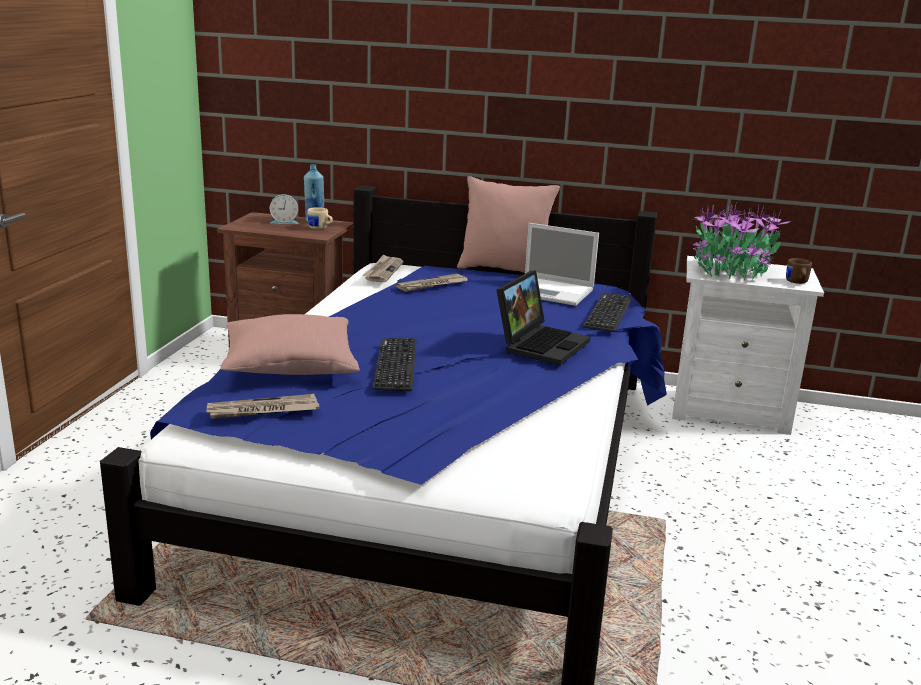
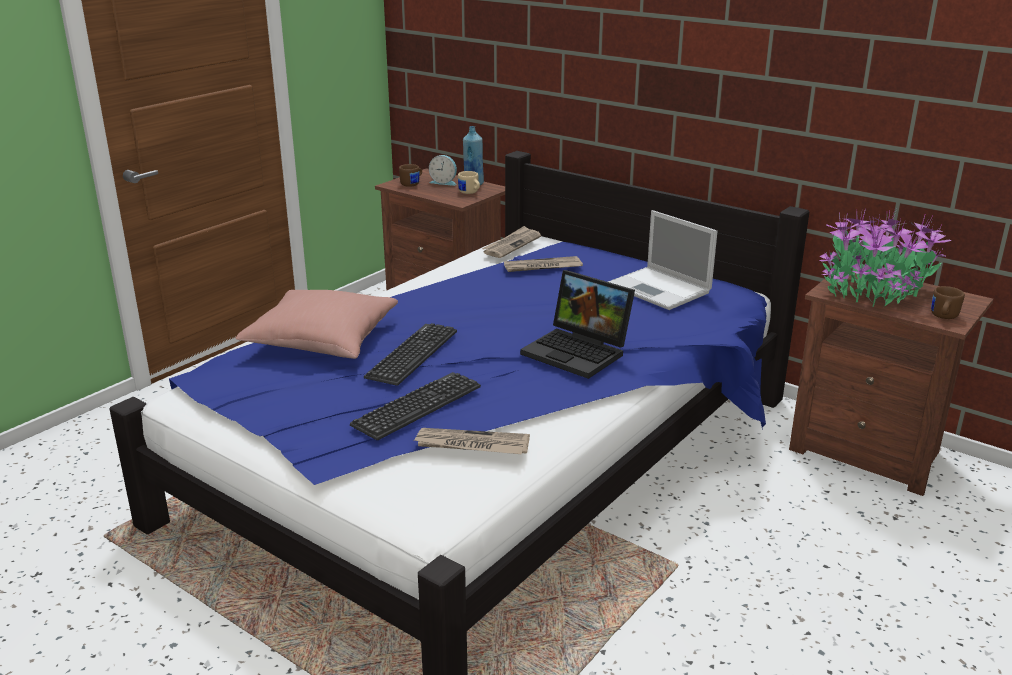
camera: 25 degrees right, 5 degrees up
newspaper [206,394,320,419] -> newspaper moved to [414,428,530,454]
pink pillow [457,176,560,273] -> none
laptop [496,270,591,365] -> laptop turned 75 degrees clockwise [520,270,635,379]
keyboard [583,293,632,332] -> keyboard moved to [350,372,481,440]
white nightstand [672,256,824,435] -> brown nightstand [789,268,993,496]
none -> brown mug [399,164,422,187]

